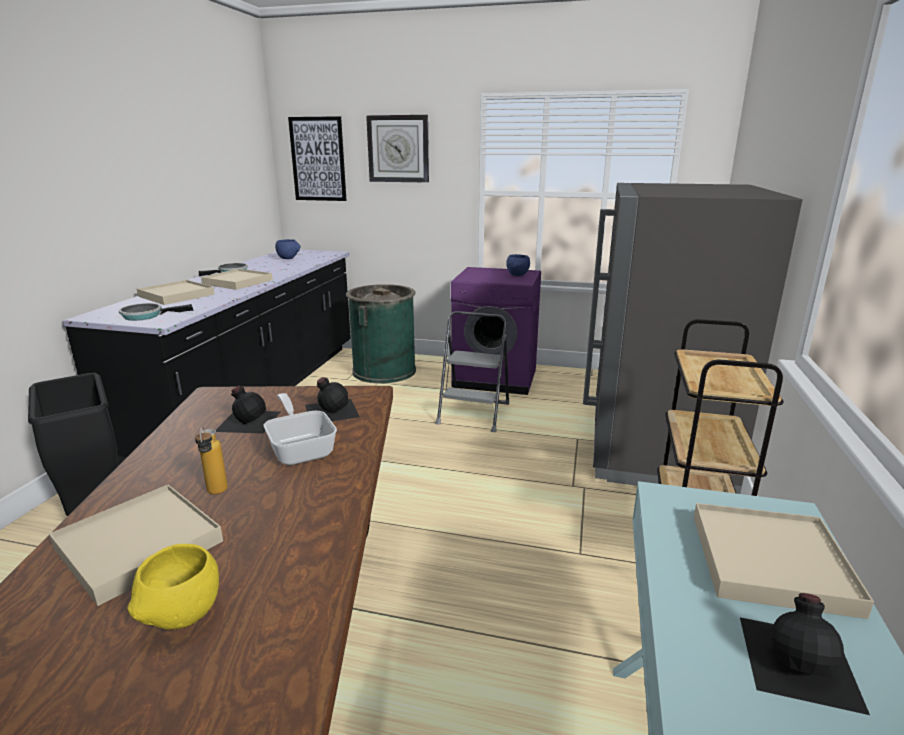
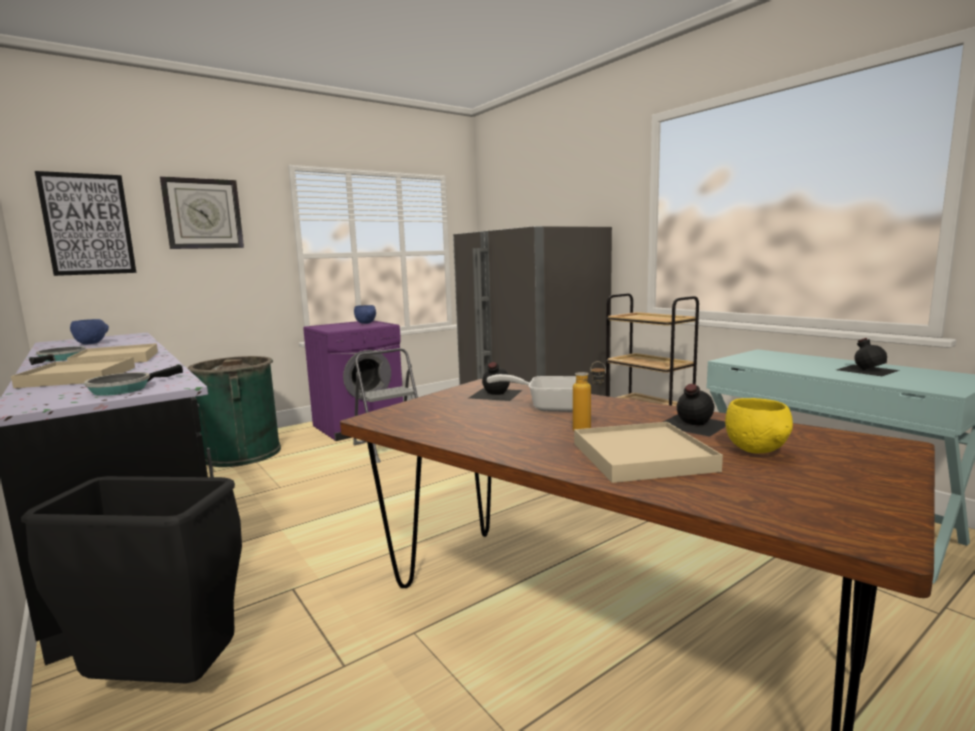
camera: 50 degrees left, 10 degrees down
black bottle [216,386,280,434] -> black bottle moved to [663,384,726,437]
beige tray [694,503,874,619] -> none

